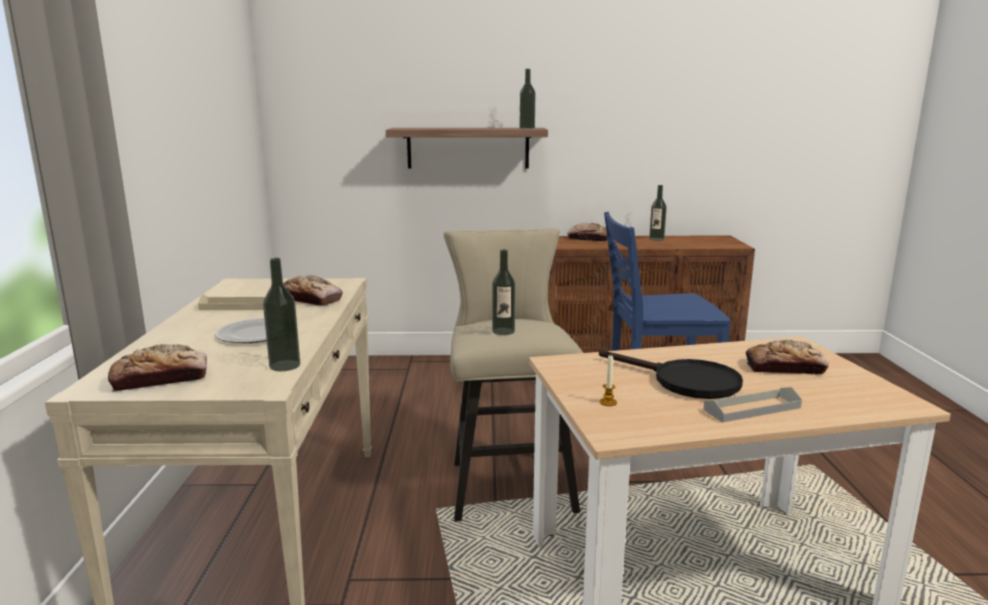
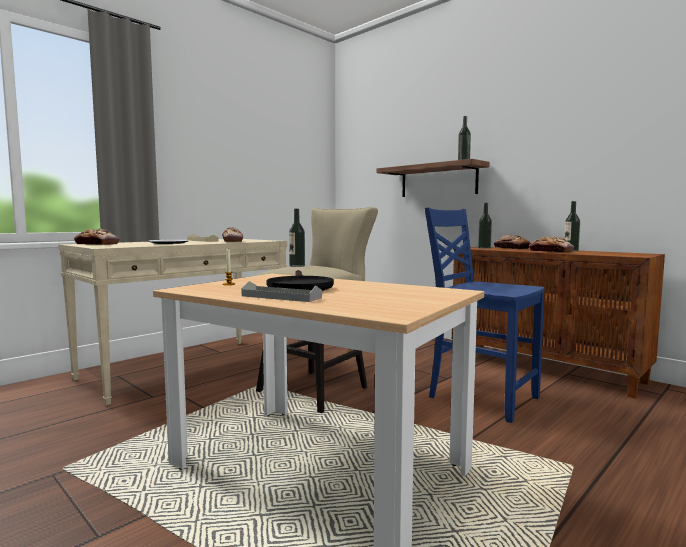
camera: 45 degrees right, 10 degrees down
bottle [263,258,300,371] -> bottle moved to [478,203,492,249]
bread [746,340,829,375] -> bread moved to [529,236,574,252]

